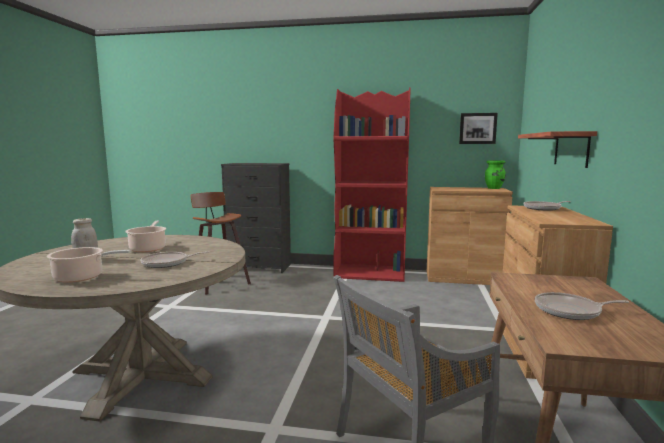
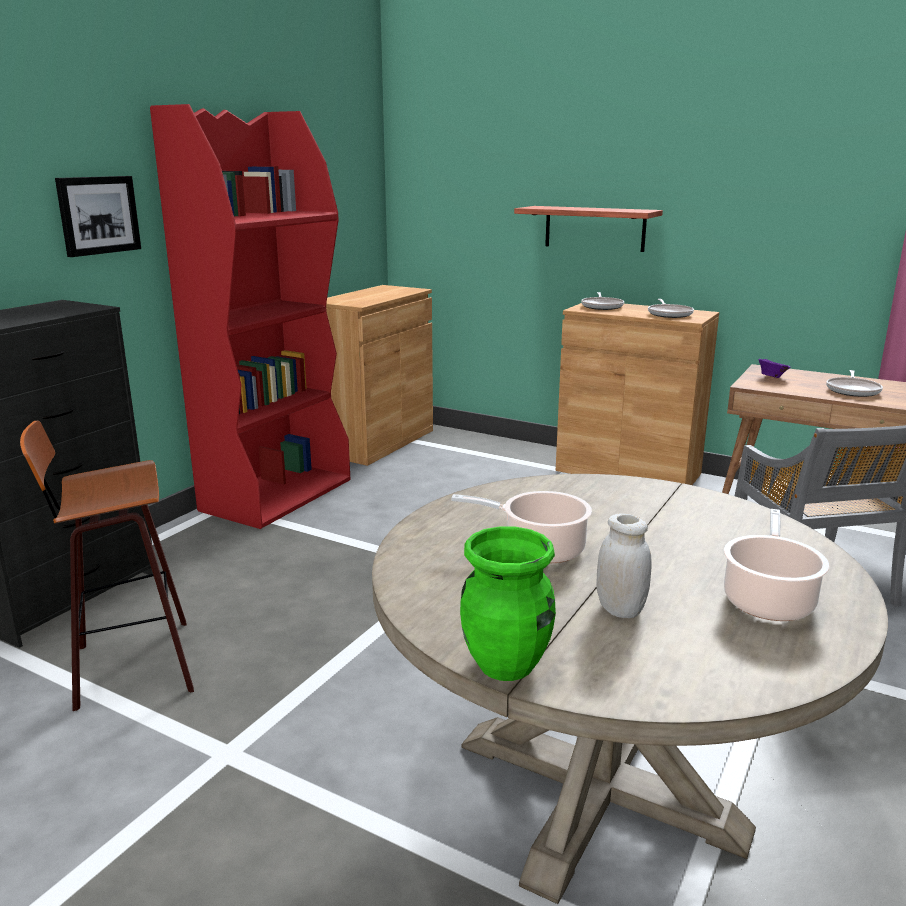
camera: 70 degrees left, 10 degrees up
frying pan [140,251,209,268] -> frying pan moved to [648,299,694,318]
picture [459,113,498,144] -> picture moved to [55,176,141,257]
green vase [485,160,506,189] -> green vase moved to [460,526,556,681]
none -> purple bowl [758,359,791,378]

